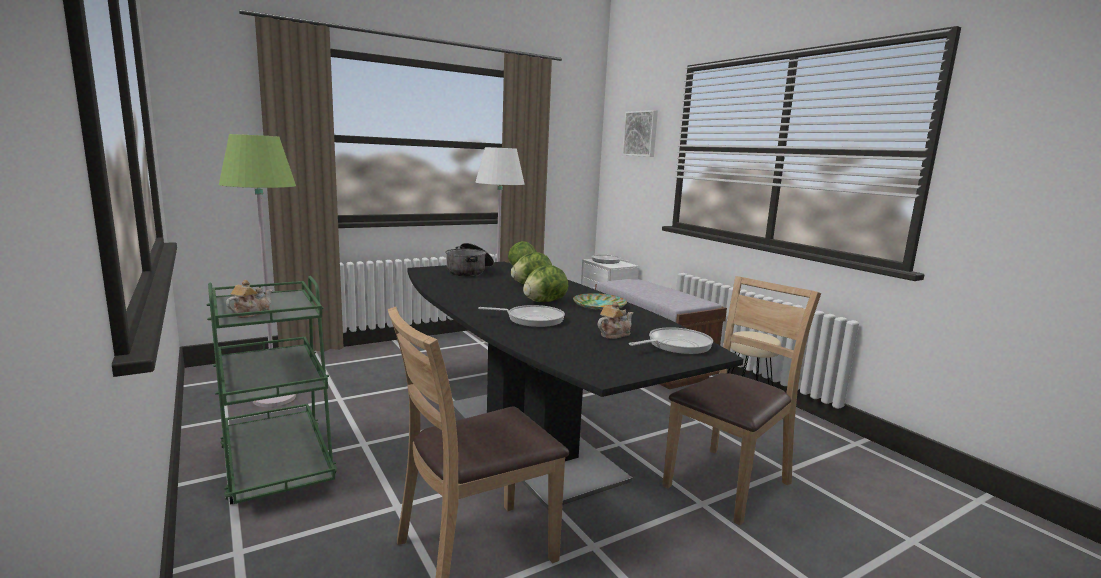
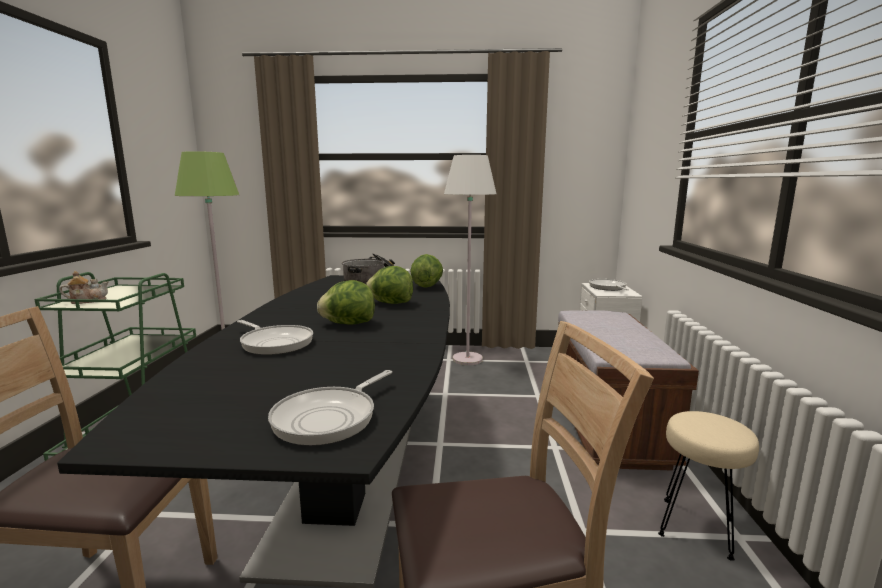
camera: 35 degrees right, 0 degrees up
plate [573,293,627,310] -> none
teapot [598,302,633,339] -> none
picture [622,110,658,157] -> none
frying pan [629,327,713,355] -> frying pan turned 120 degrees clockwise [268,370,392,446]

